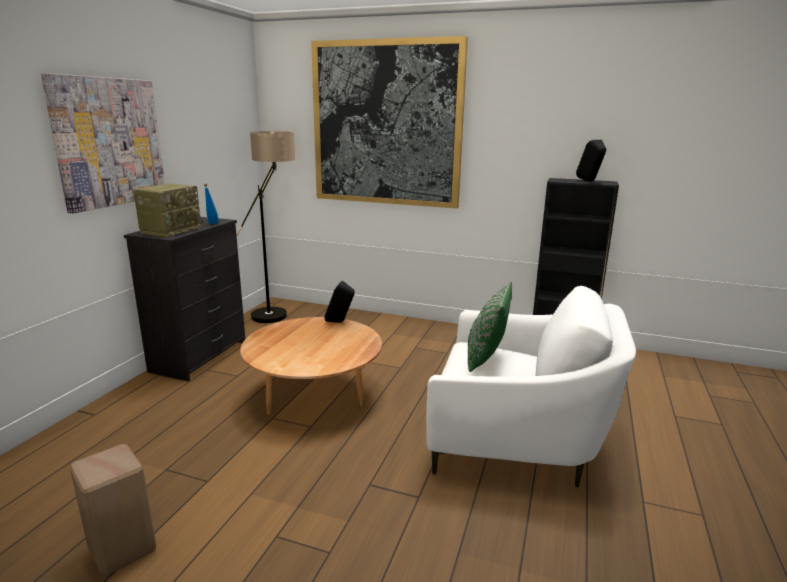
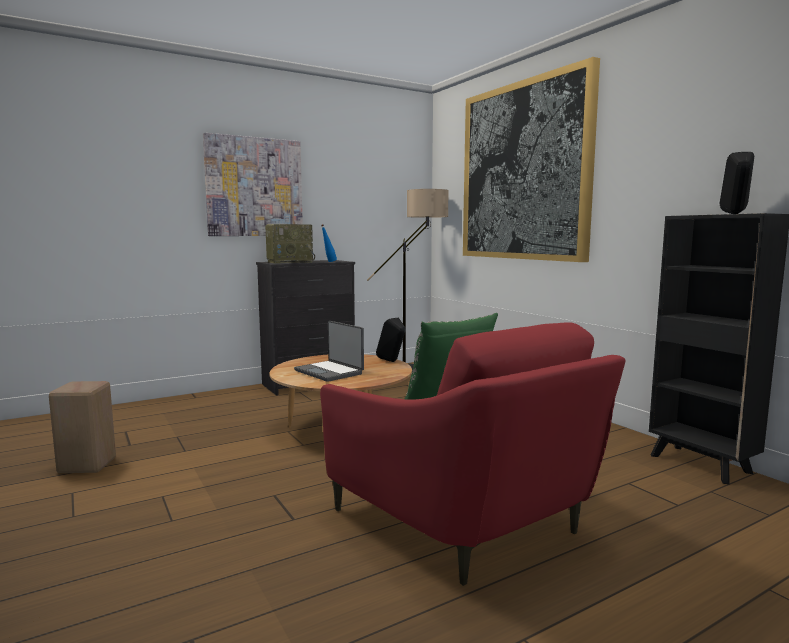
camera: 40 degrees right, 10 degrees down
white armchair [426,286,636,487] -> red armchair [320,322,625,586]
none -> laptop [294,321,364,382]

